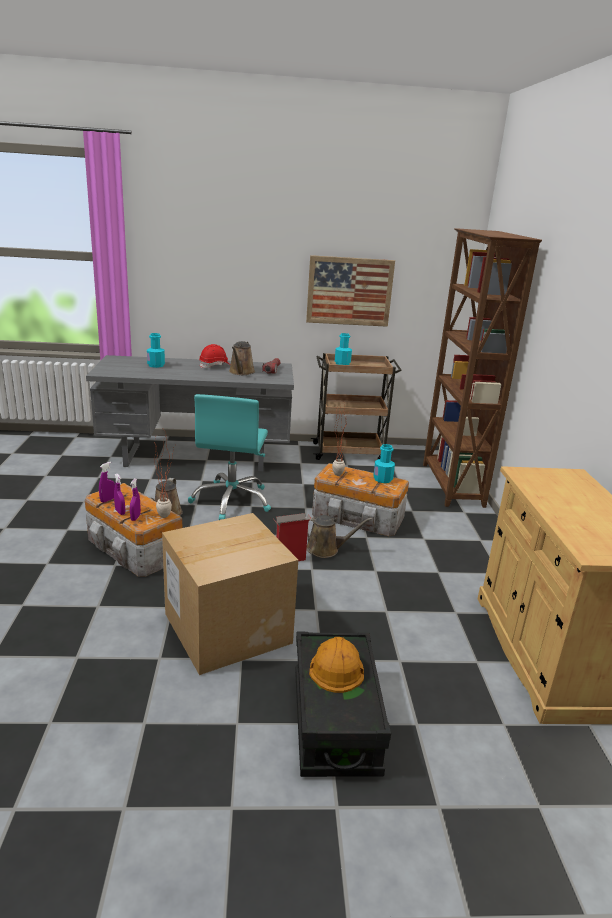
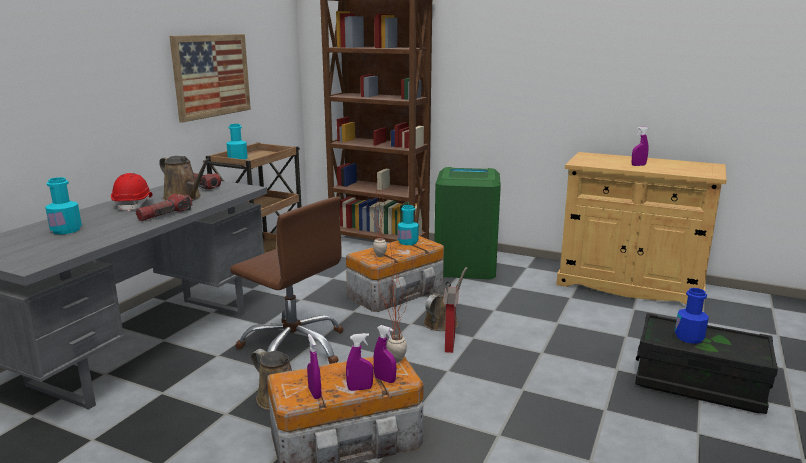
camera: 60 degrees left, 5 degrees down
cardboard box [162,513,298,675] -> none
turquoise office chair [188,394,271,520] -> brown office chair [230,196,343,364]
orange hard hat [309,637,364,693] -> blue bottle [675,288,709,344]
none -> flashlight [136,194,193,221]
none -> green trash can [434,167,501,279]
none -> purple spray bottle [632,127,649,166]

